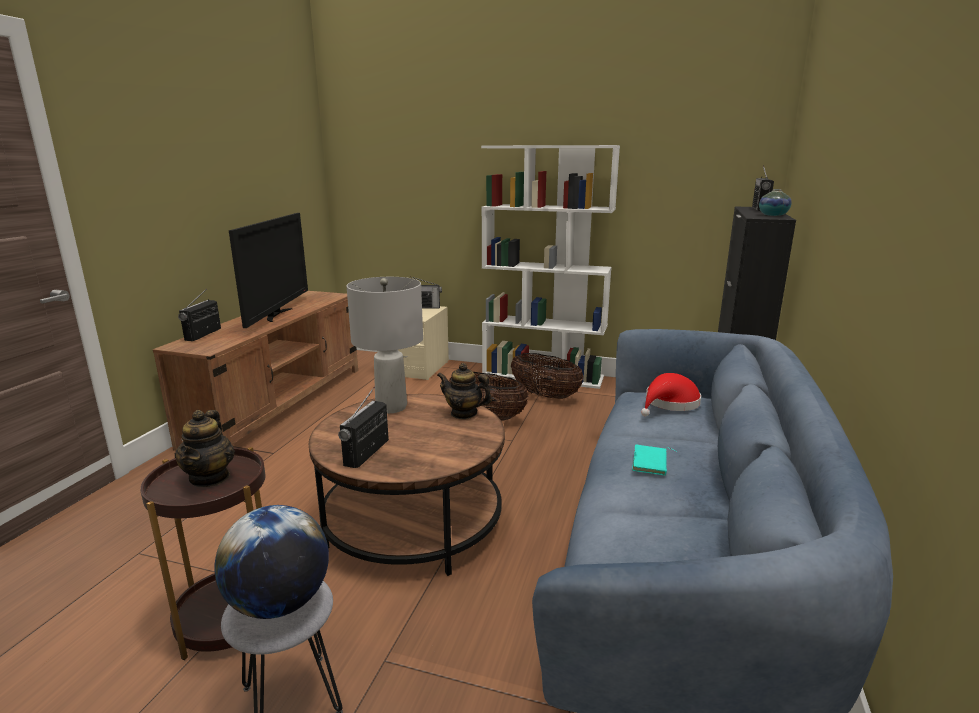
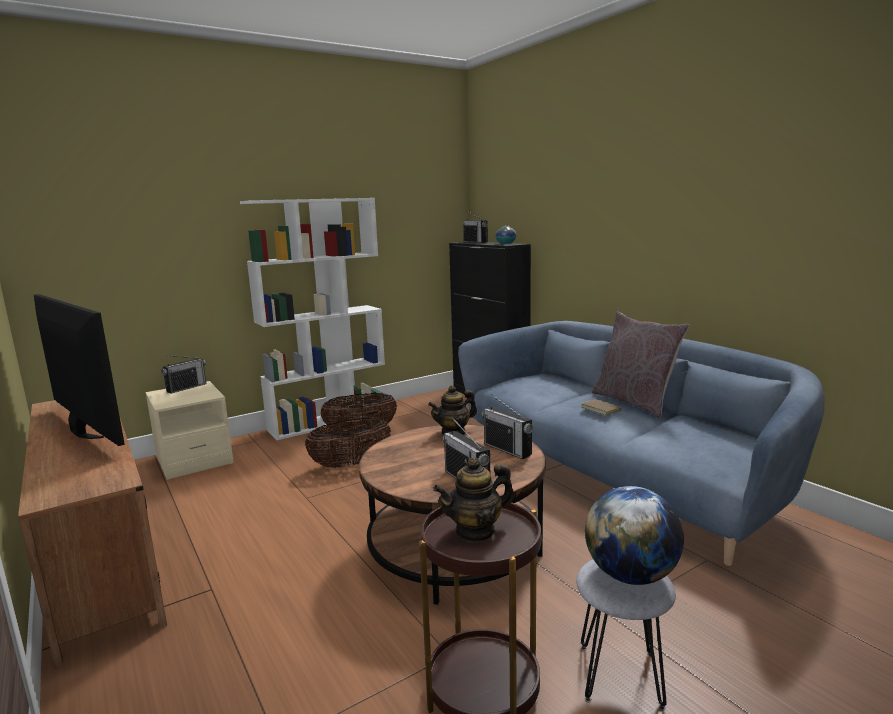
camera: 50 degrees left, 5 degrees down
teapot [174,410,235,487] -> teapot turned 120 degrees clockwise [433,457,514,542]
radio [178,289,221,341] -> radio moved to [482,394,533,459]
grey table lamp [347,277,423,413] -> none
turquoise book [632,444,676,476] -> brown book [581,399,621,416]
red hat [641,373,701,416] -> none
none -> grey pillow [592,311,690,418]

